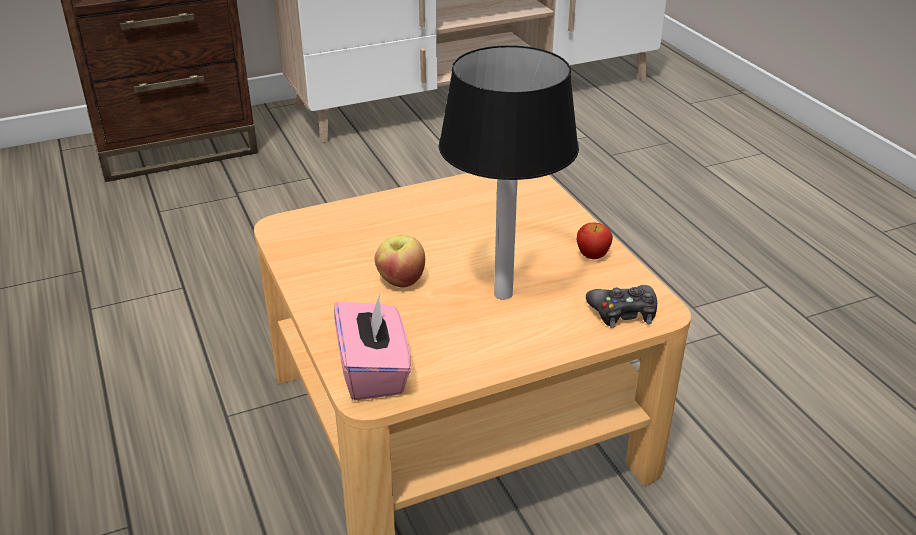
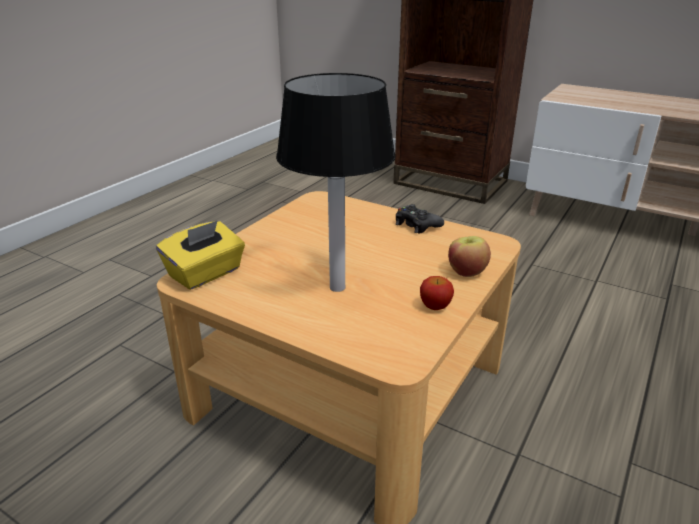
camera: 55 degrees right, 5 degrees down
pink tissue box [334,295,411,401] -> yellow tissue box [156,220,245,290]
apple [375,235,425,287] -> apple moved to [448,236,491,277]
black game controller [586,285,657,328] -> black game controller moved to [396,204,444,234]

